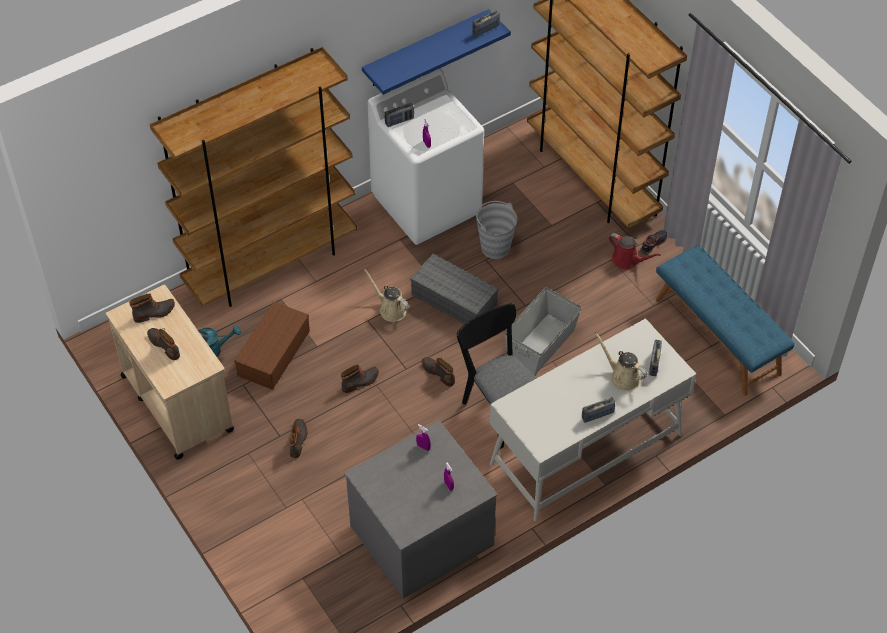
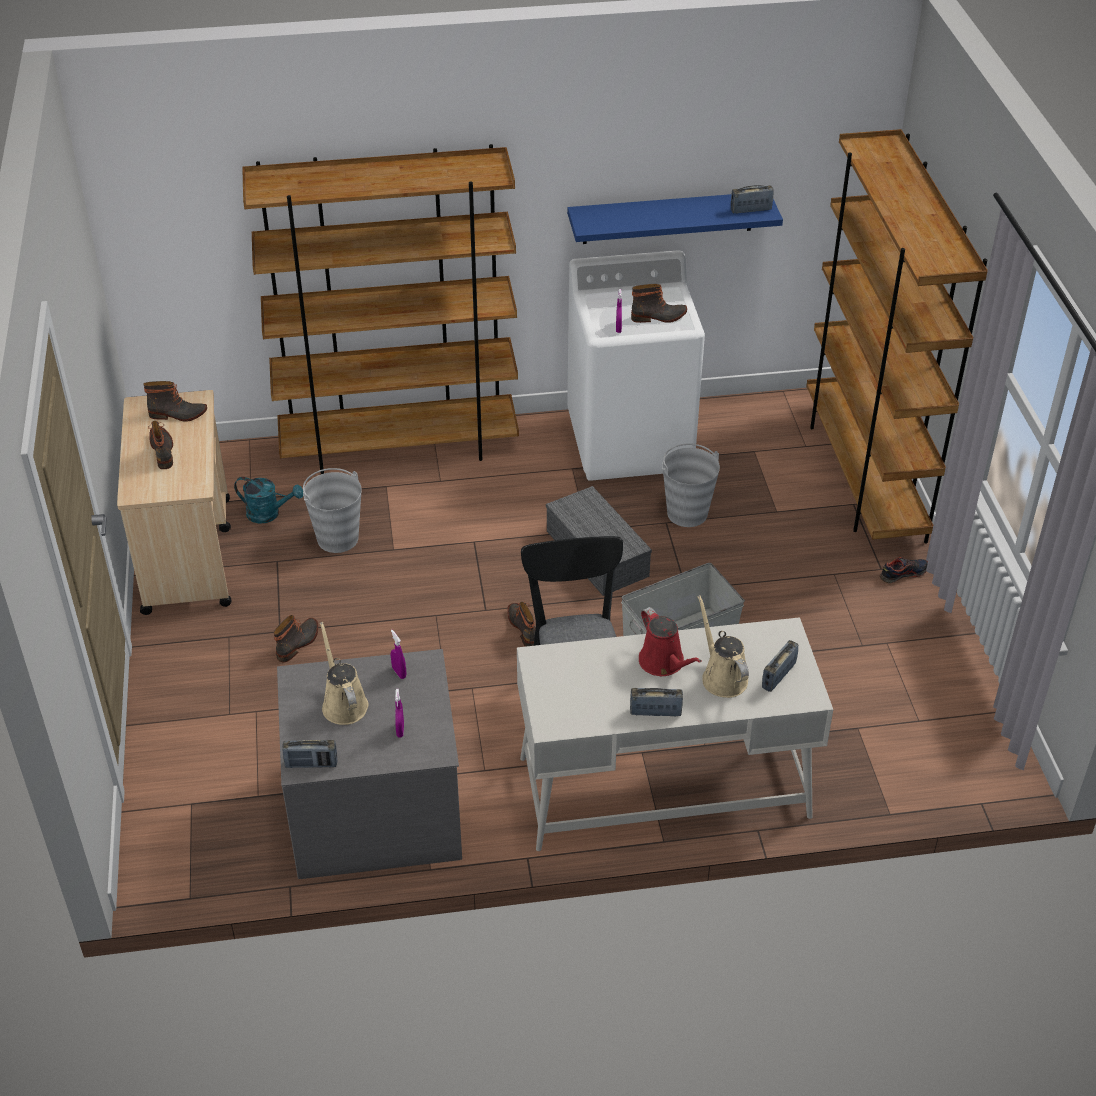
camera: 25 degrees right, 10 degrees down
brown storage box [234,301,310,390] -> grey bucket [303,468,362,553]
boot [341,364,379,393] -> boot moved to [631,284,687,323]
beige watering can [364,269,409,322] -> beige watering can moved to [320,622,368,725]
radio [385,103,414,127] -> radio moved to [282,740,337,768]
red watering can [609,233,661,270] -> red watering can moved to [639,607,702,676]
blue bench [656,245,795,396] -> none

